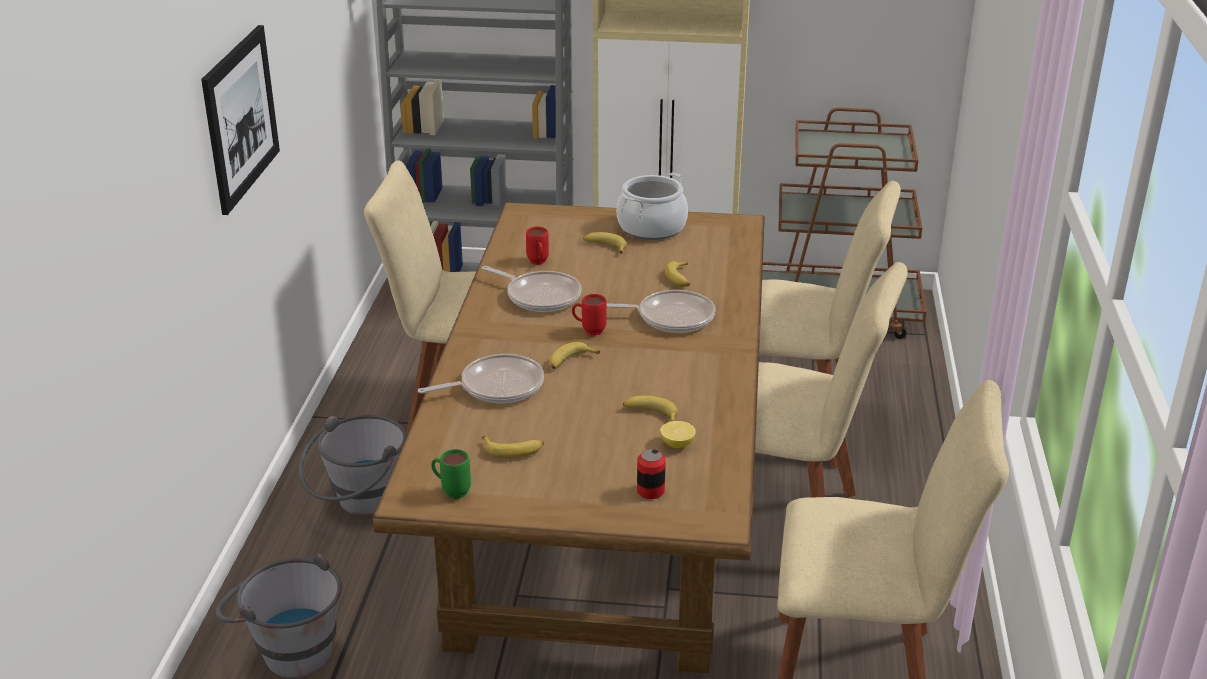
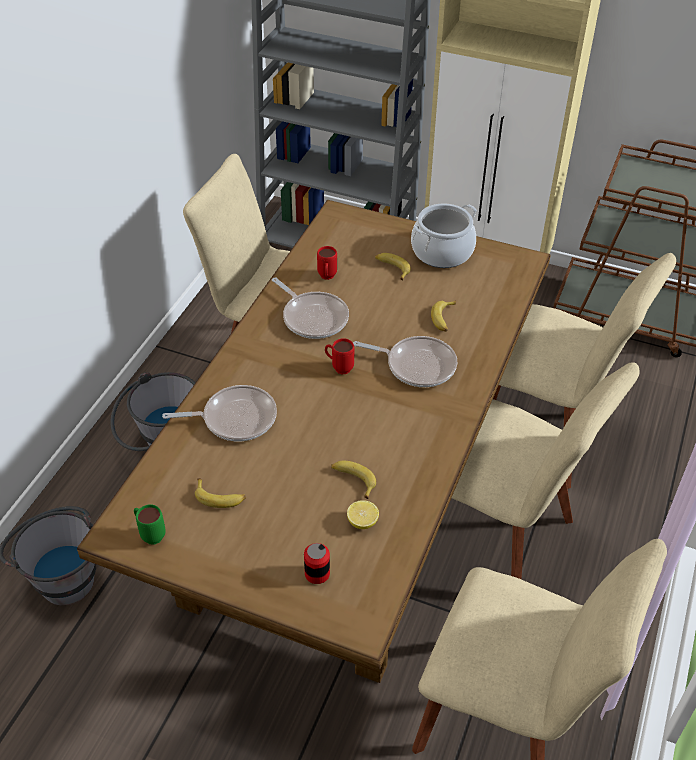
camera: 15 degrees right, 15 degrees up
picture [201,25,280,215] -> none
banana [549,342,600,369] -> none

